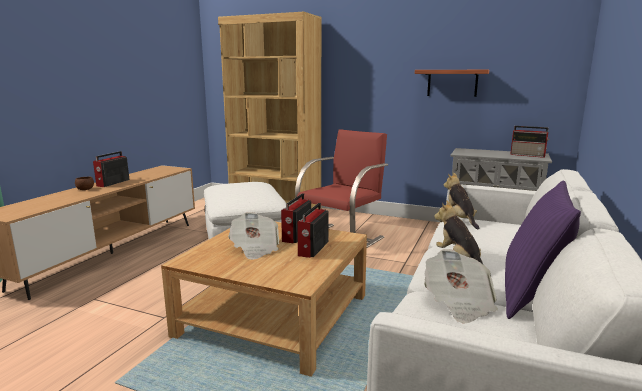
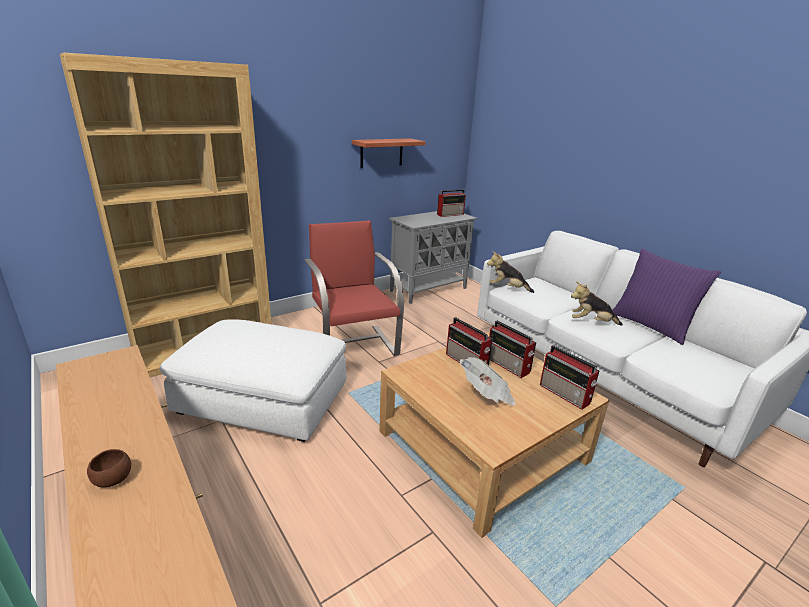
camera: 60 degrees left, 10 degrees up
radio [93,151,130,187] -> radio moved to [540,345,599,410]
newspaper [424,249,498,324] -> none

